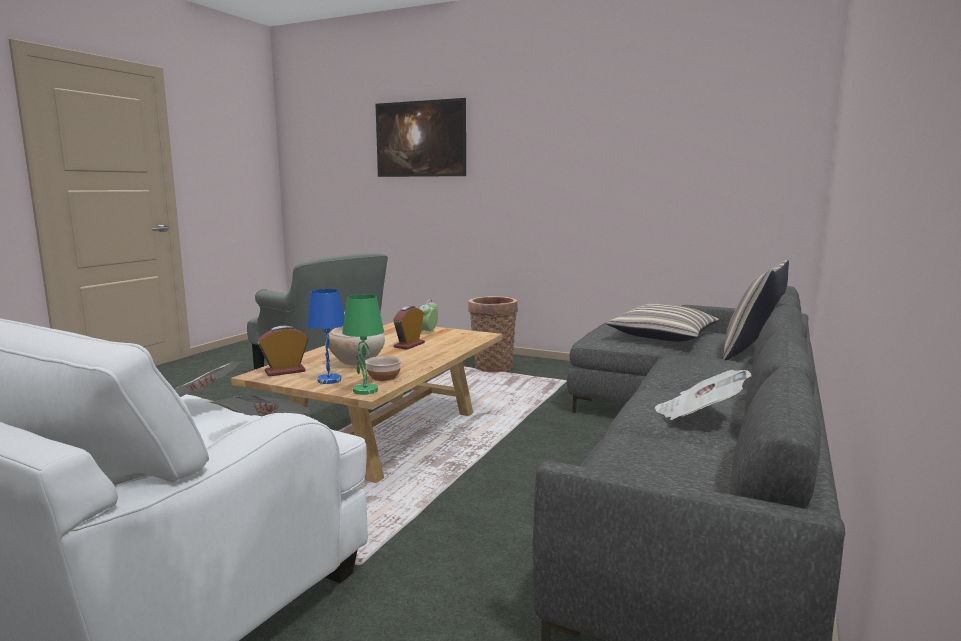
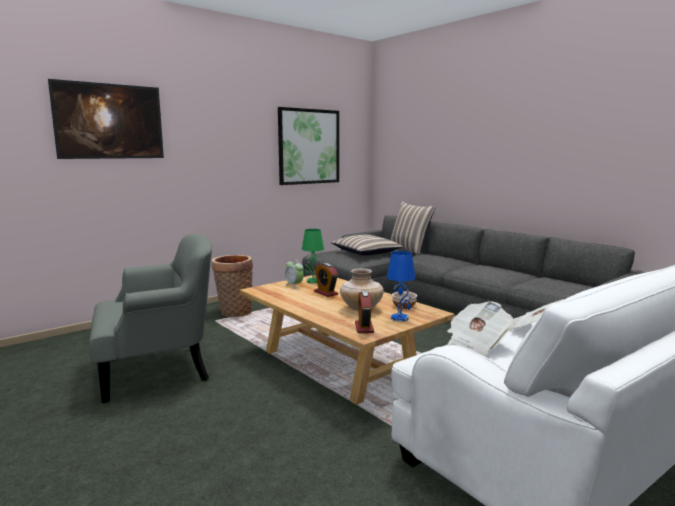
camera: 65 degrees left, 0 degrees up
green table lamp [342,294,384,395] -> green table lamp moved to [302,229,324,283]
newspaper [654,370,752,420] -> none
none -> picture [278,107,339,185]

